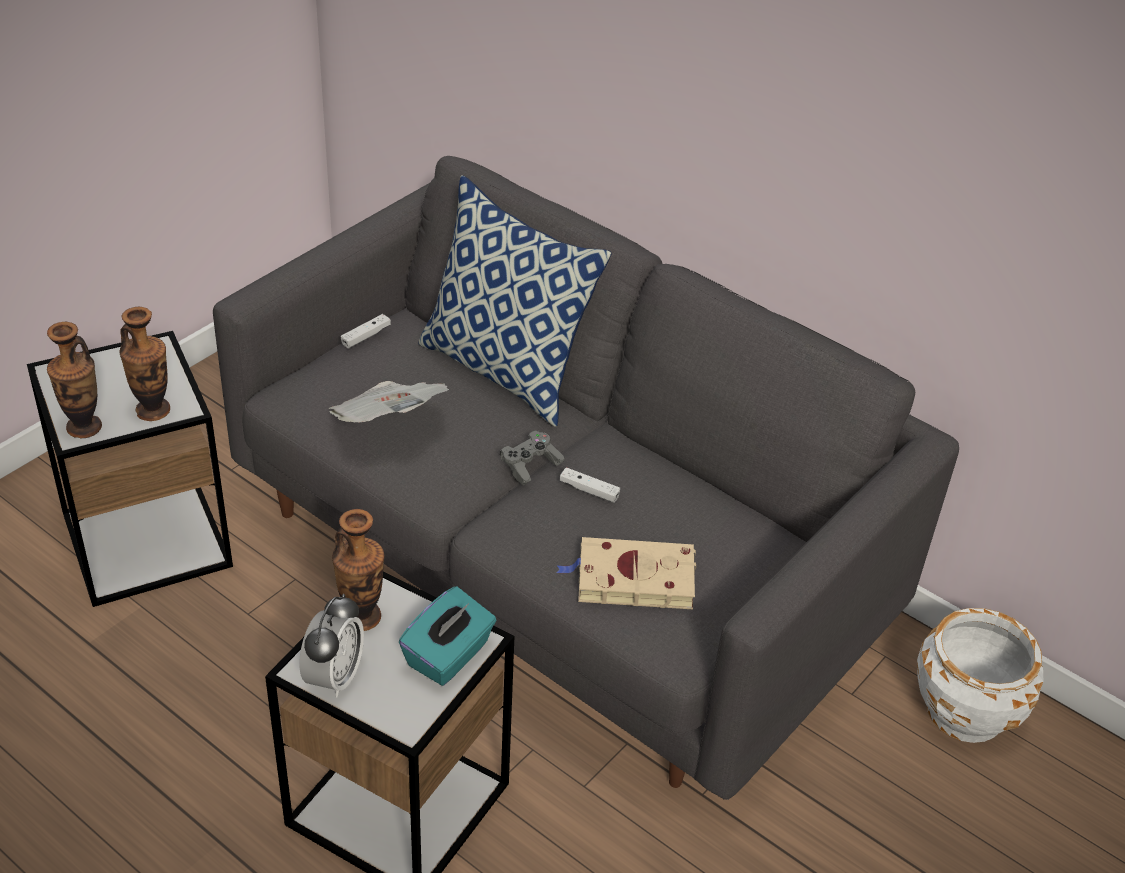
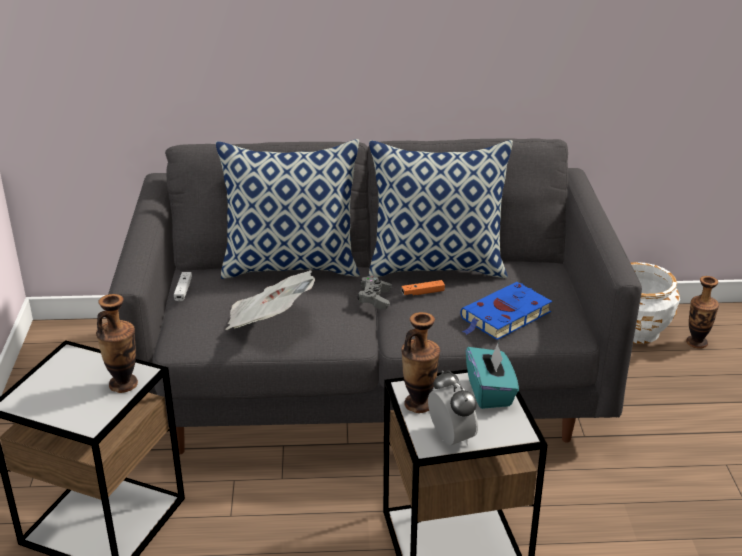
camera: 40 degrees left, 10 degrees down
vase [47,322,102,438] -> vase moved to [686,276,719,349]
beige book [557,537,696,609] -> blue book [461,282,552,340]
white game controller [560,467,620,503] -> orange game controller [401,280,445,295]
none -> pillow [369,140,513,278]

